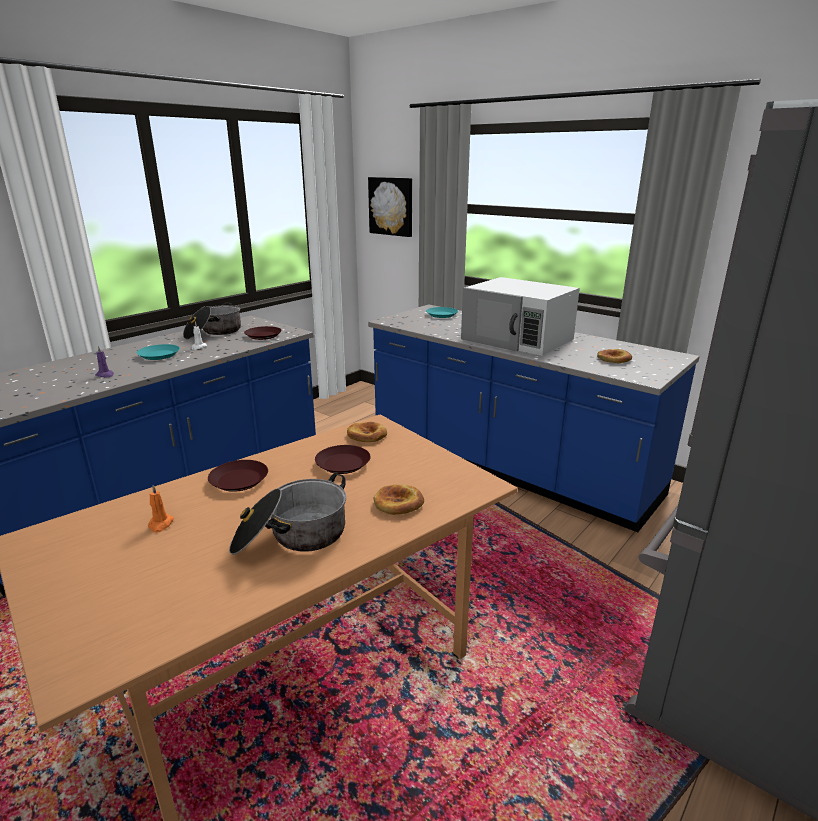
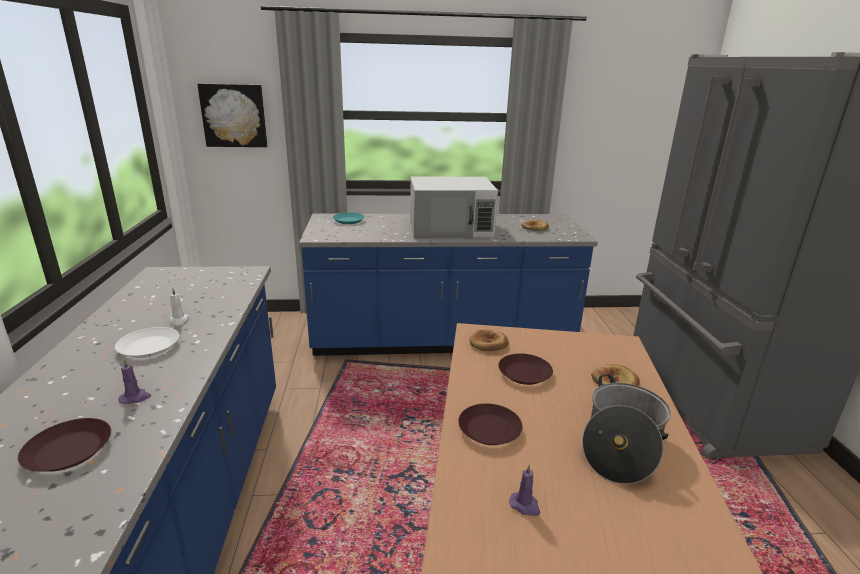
camera: 45 degrees left, 0 degrees up
turquoise plate [136,344,180,360] -> white plate [115,327,179,358]
orange candle [148,485,174,533] -> purple candle [509,464,540,516]
cooking pot [183,303,241,339] -> none
brown plate [244,326,282,340] -> brown plate moved to [18,418,111,471]

